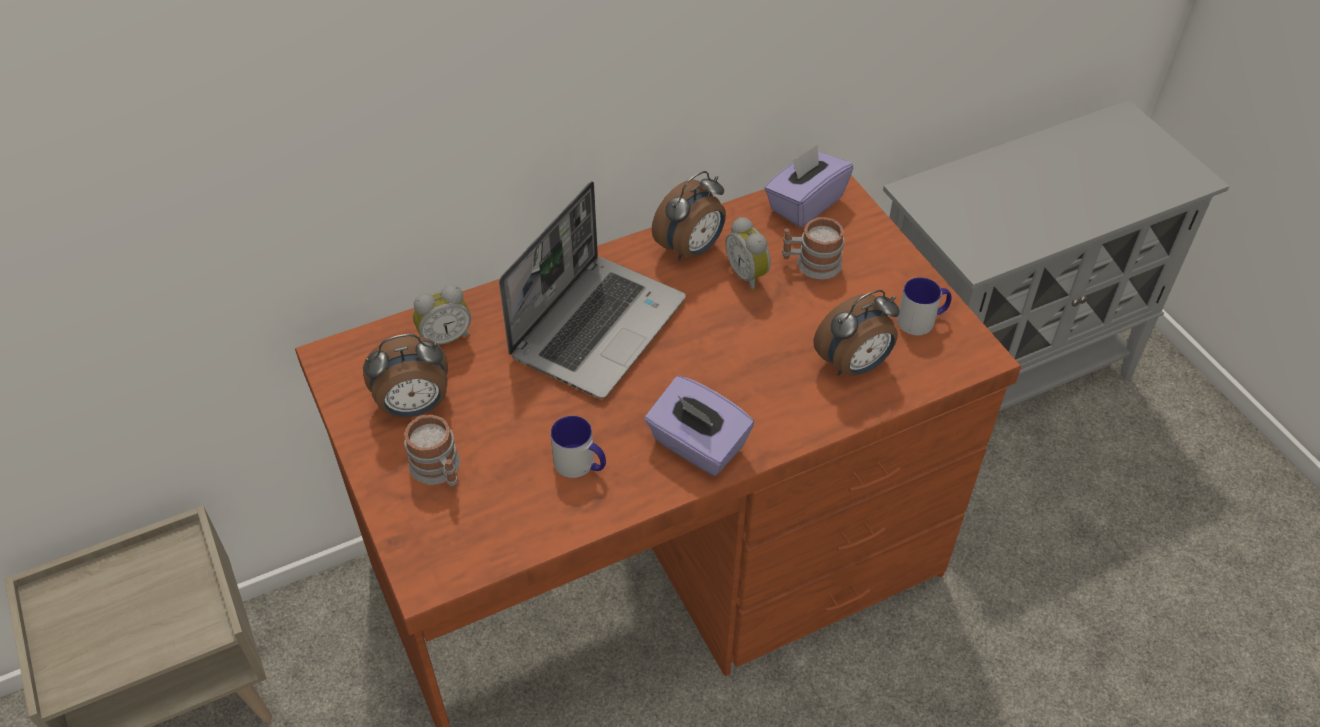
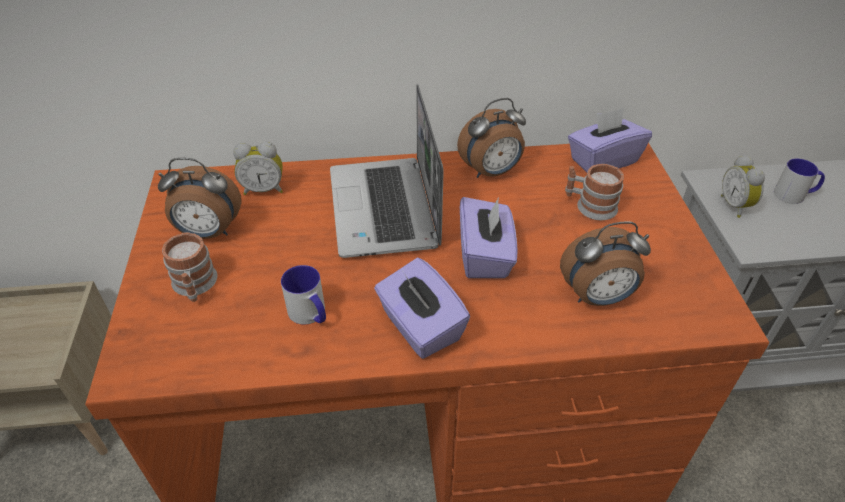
camera: 20 degrees right, 5 degrees down
laptop [499,181,686,399] -> laptop turned 120 degrees clockwise [330,84,444,258]
alarm clock [725,217,771,291] -> alarm clock moved to [721,155,765,218]
mug [897,277,952,335] -> mug moved to [774,159,825,204]
none -> purple tissue box [460,197,518,278]

